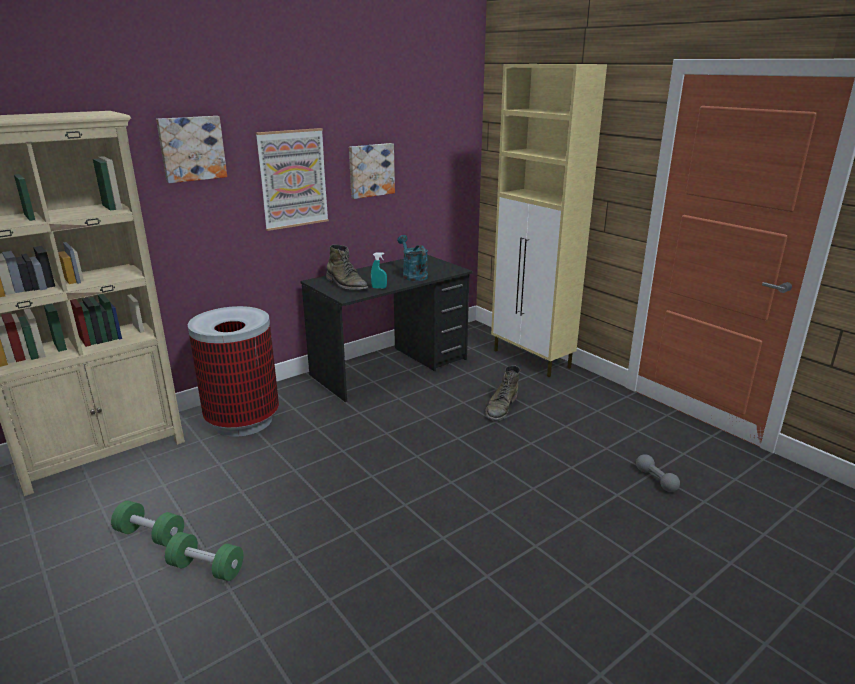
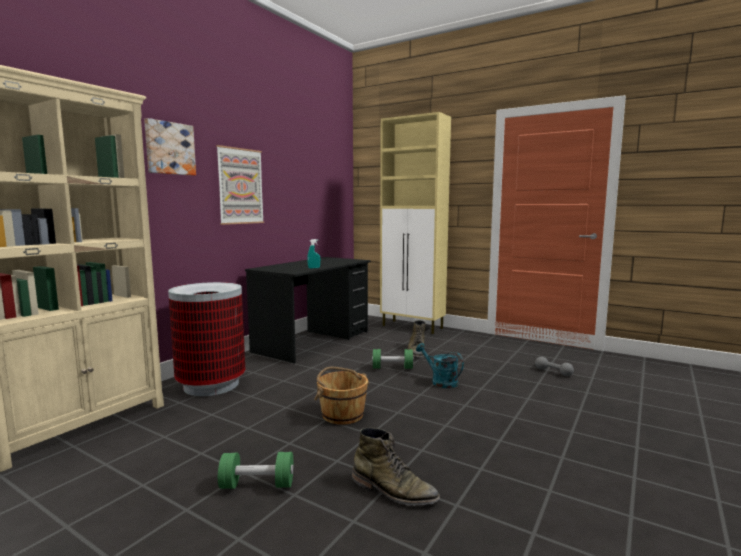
camera: 20 degrees left, 15 degrees down
green dumbbell [111,501,184,547] -> green dumbbell moved to [372,349,414,369]
green boot [326,244,369,290] -> green boot moved to [352,428,440,506]
picture [349,143,395,199] -> none
turquoise watering can [397,235,428,281] -> turquoise watering can moved to [416,343,464,388]
none -> brown bucket [314,367,369,425]

